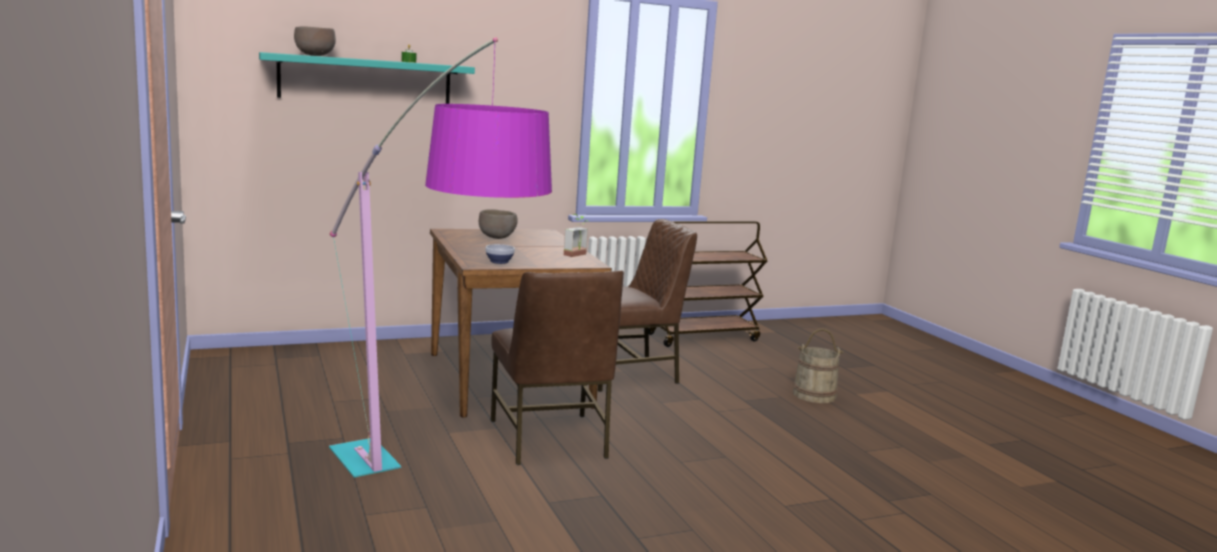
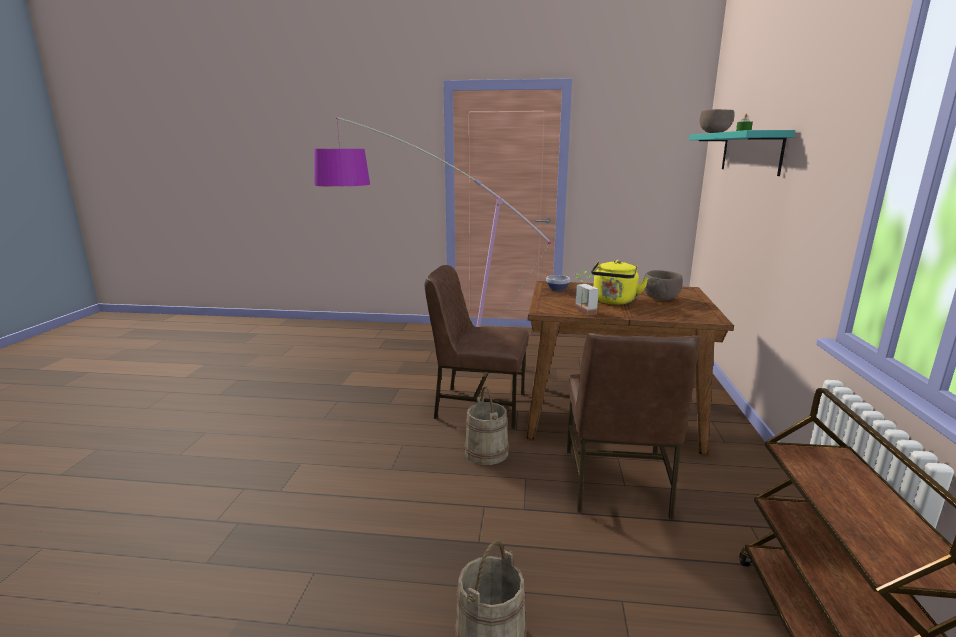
camera: 120 degrees right, 5 degrees up
none -> beige bucket [464,386,509,465]
none -> yellow kettle [591,260,649,305]

